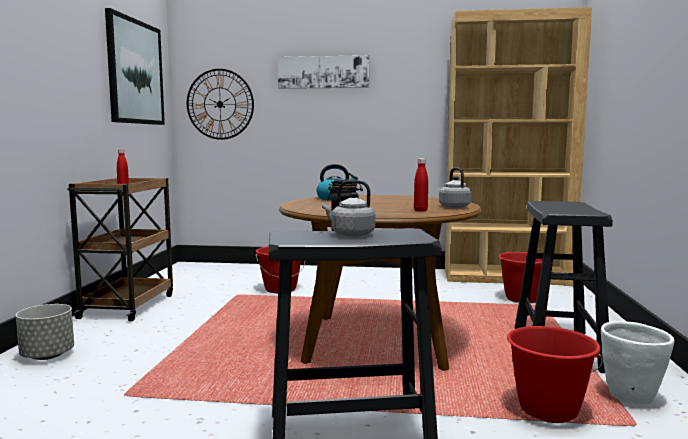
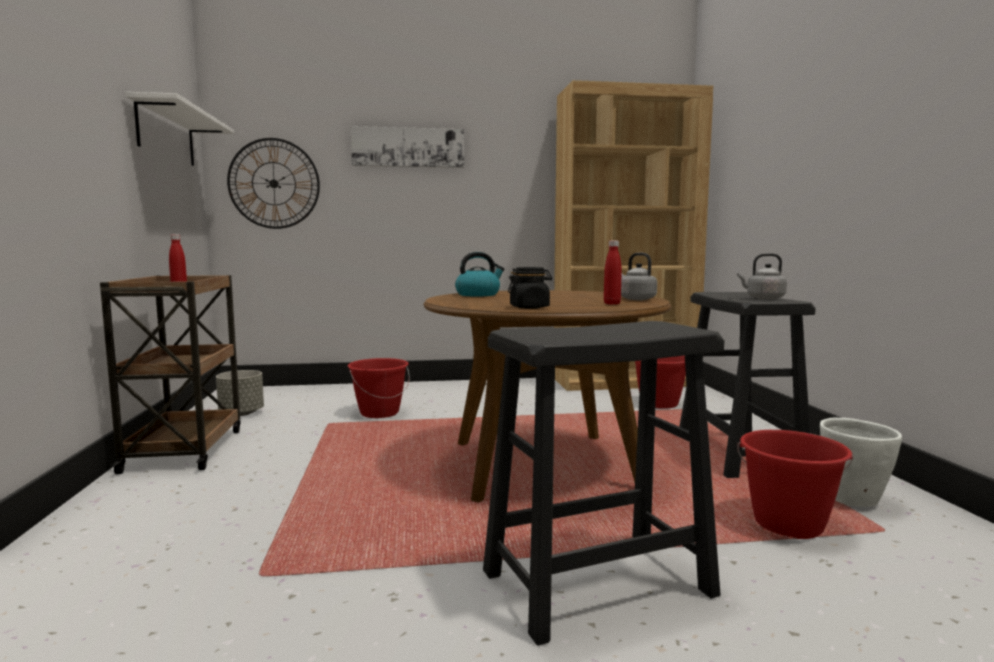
camera: 15 degrees left, 0 degrees up
grey planter [16,304,74,360] -> grey planter moved to [216,370,264,416]
picture [105,8,165,125] -> white shelf [125,92,234,166]
grey kettle [322,180,375,237] -> grey kettle moved to [737,253,787,299]

